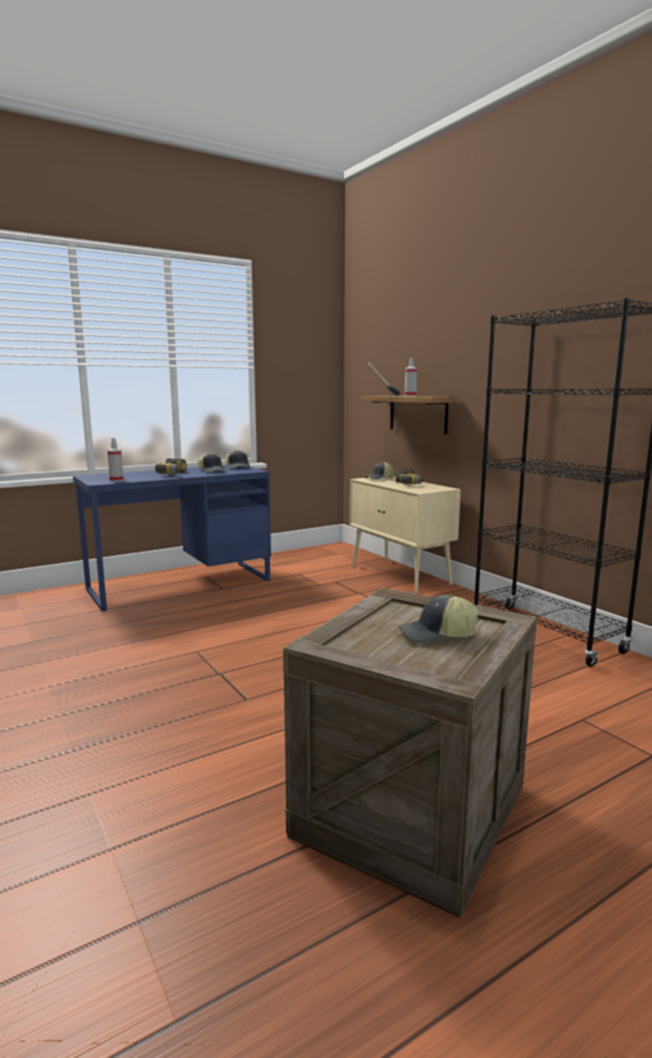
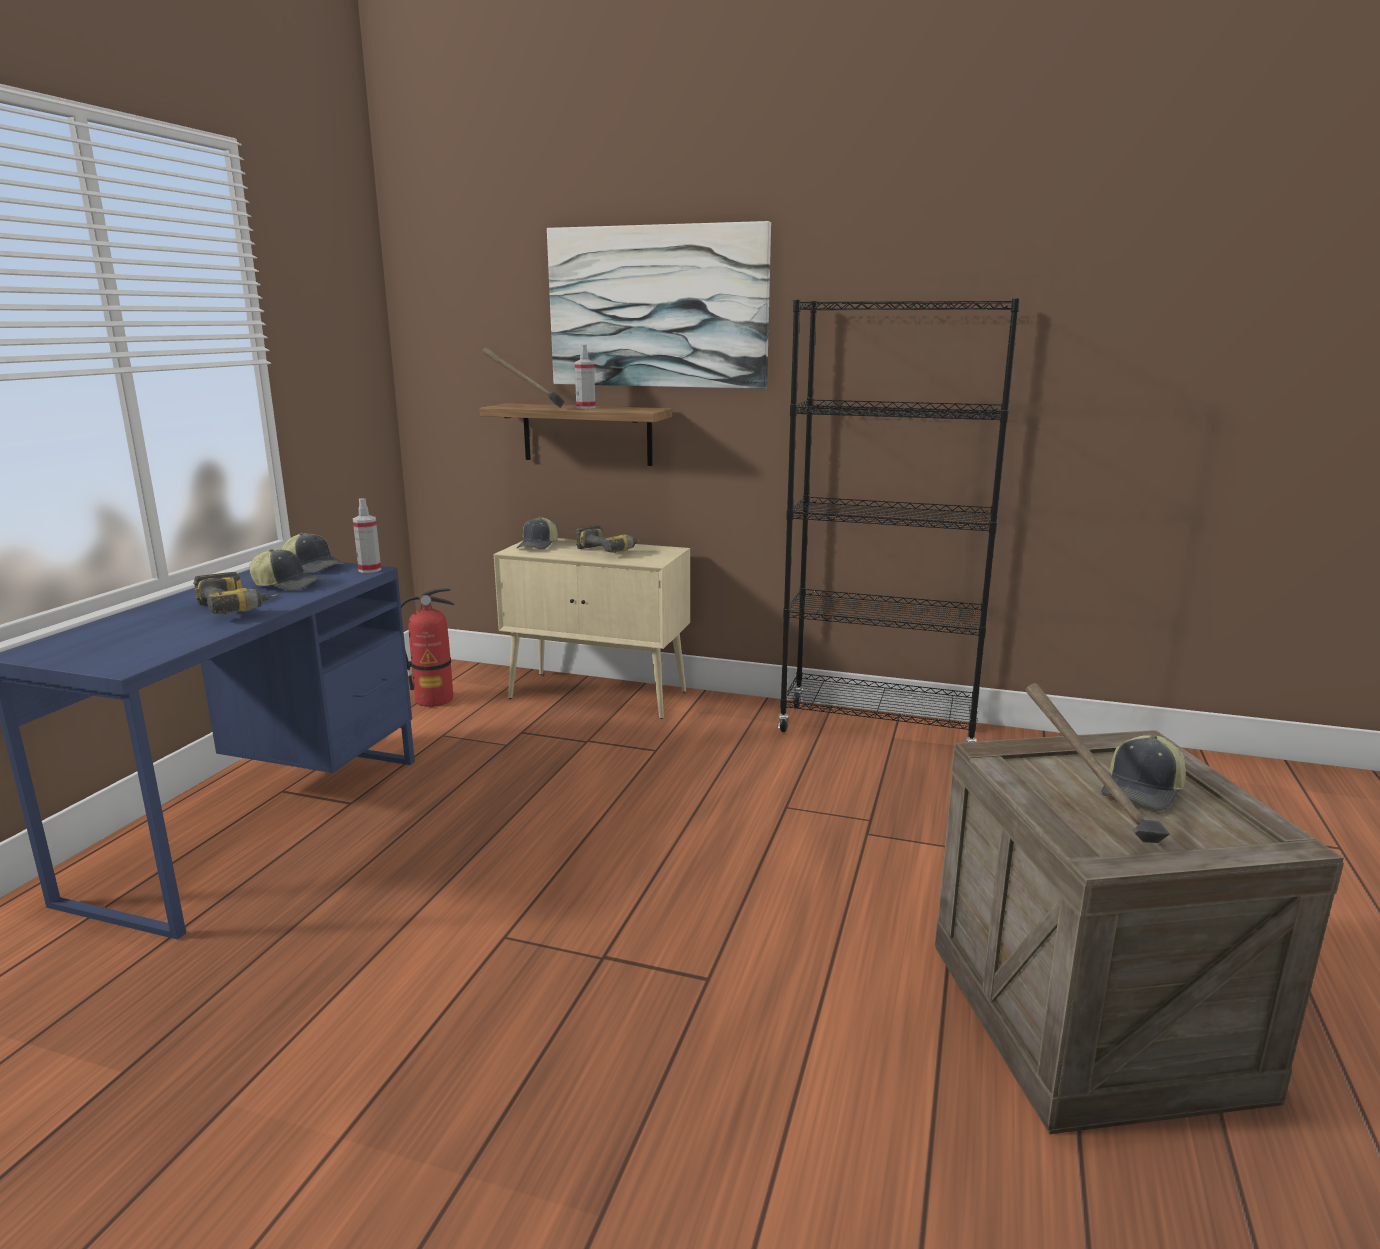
camera: 40 degrees left, 5 degrees up
spray bottle [107,438,124,482] -> spray bottle moved to [353,498,381,573]
none -> fire extinguisher [401,588,454,707]
none -> picture [547,221,771,389]
none -> hammer [1026,683,1170,843]

